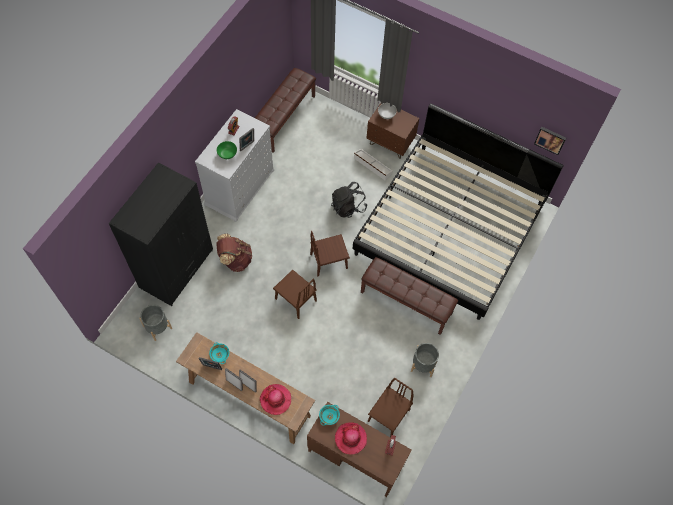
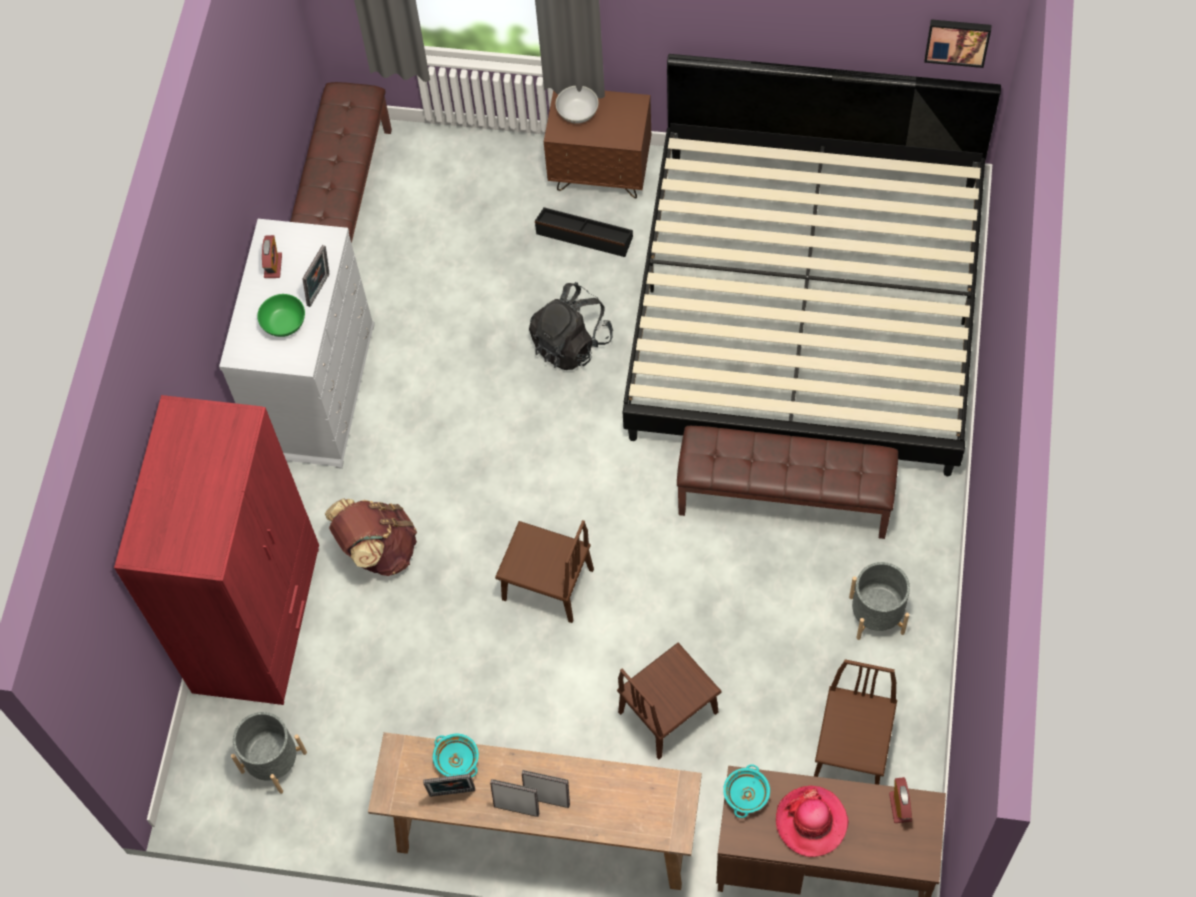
camera: 15 degrees left, 0 degrees up
black wardrobe [109,162,213,306] -> red wardrobe [114,395,319,705]
hat [260,384,291,415] -> none
brown chair [310,231,350,277] -> brown chair moved to [617,642,722,759]
white storage box [354,149,392,181] -> black storage box [535,207,633,257]

